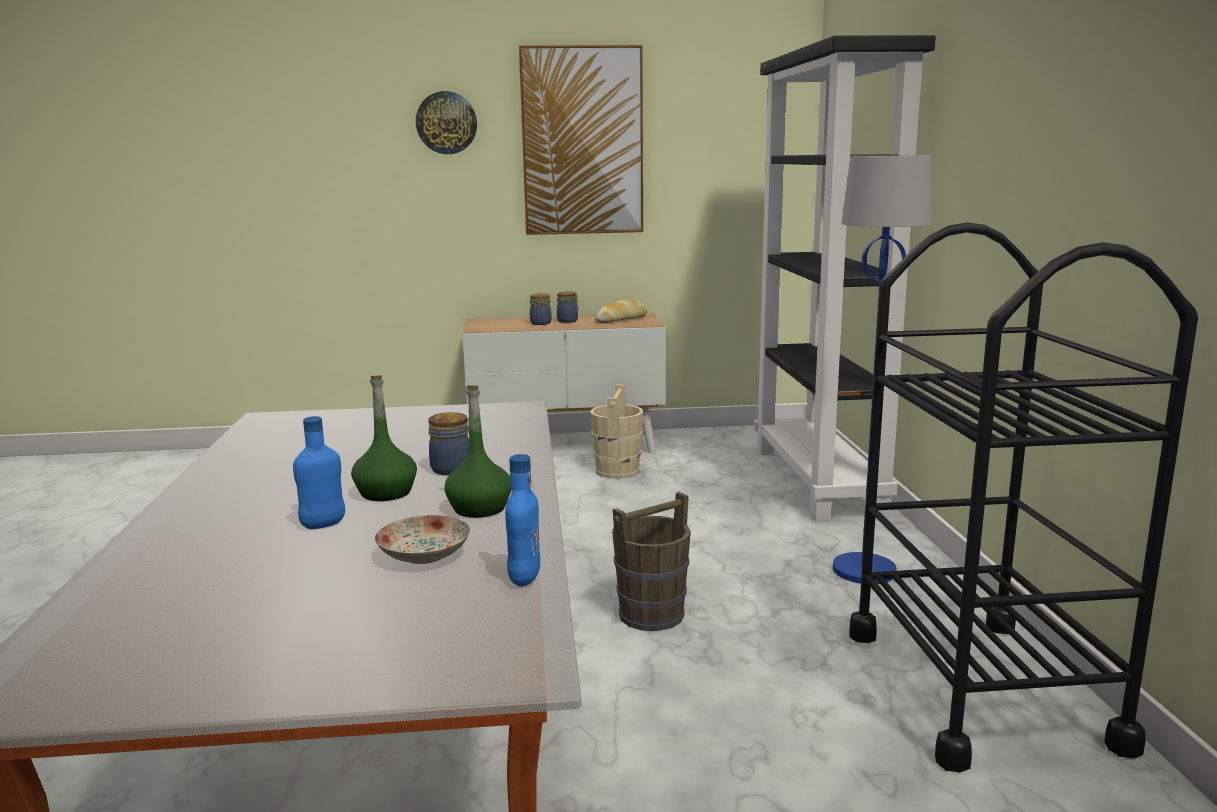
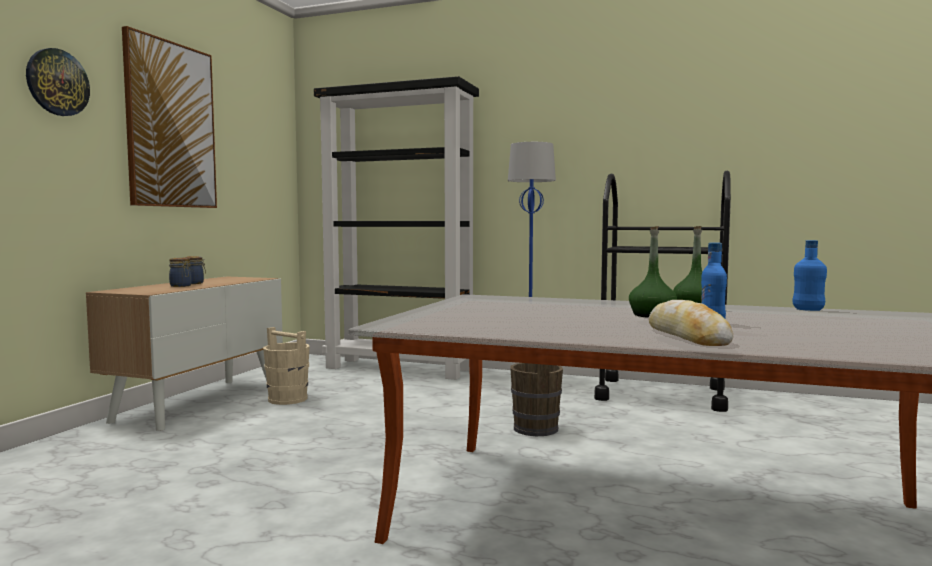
camera: 65 degrees left, 10 degrees down
plate [375,515,470,564] -> none
jar [428,412,469,475] -> none
bread [595,300,647,323] -> bread moved to [649,300,733,346]

